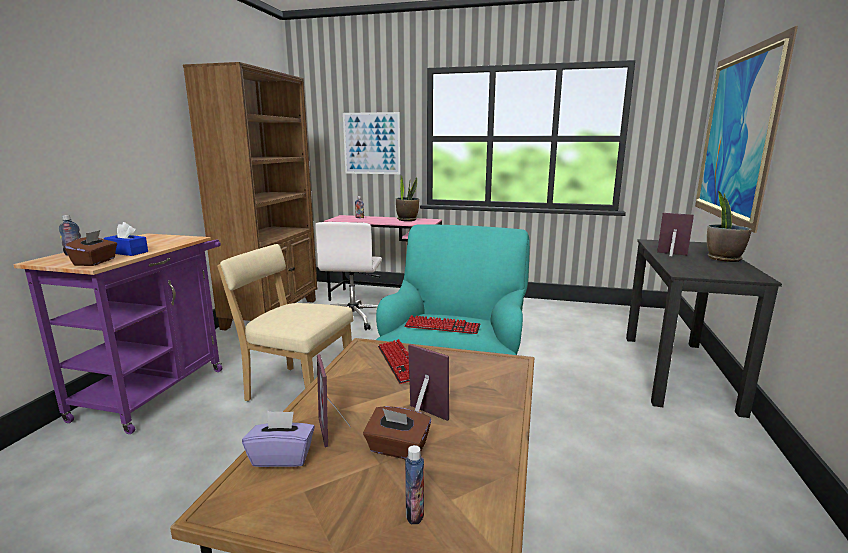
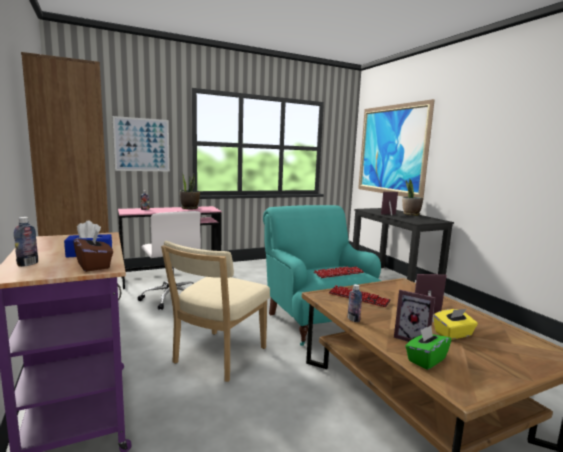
camera: 40 degrees left, 5 degrees down
beige chair [217,244,353,401] -> beige chair turned 45 degrees counterclockwise [161,241,270,382]
purple tissue box [242,411,315,467] -> green tissue box [405,325,451,370]
brown tissue box [363,406,431,459] -> yellow tissue box [433,309,478,340]
bottle [405,445,424,524] -> bottle moved to [348,284,362,322]

